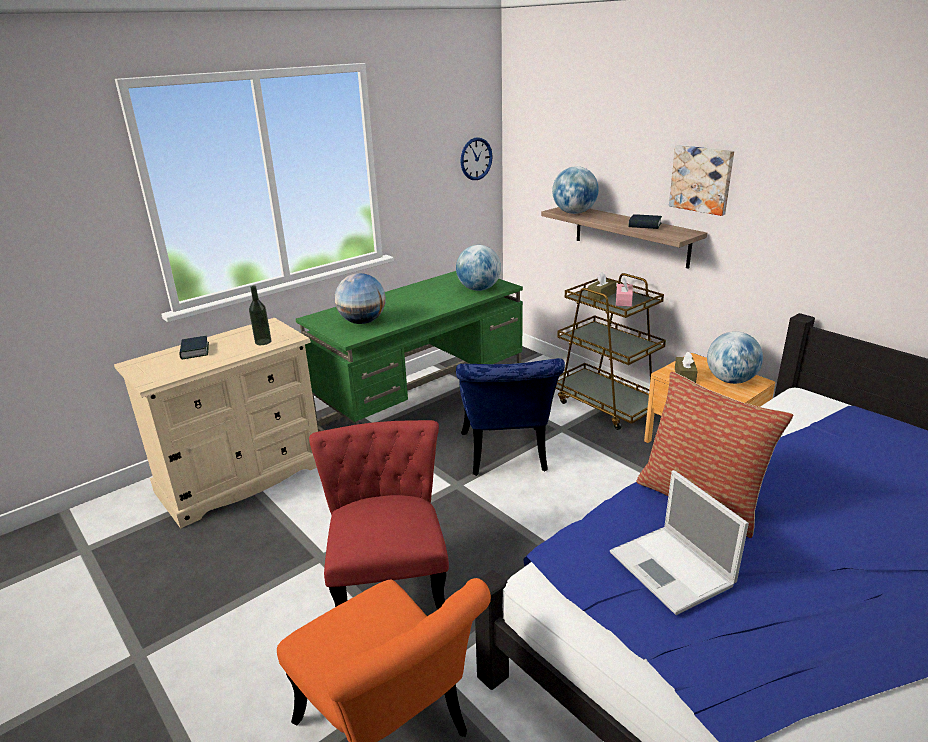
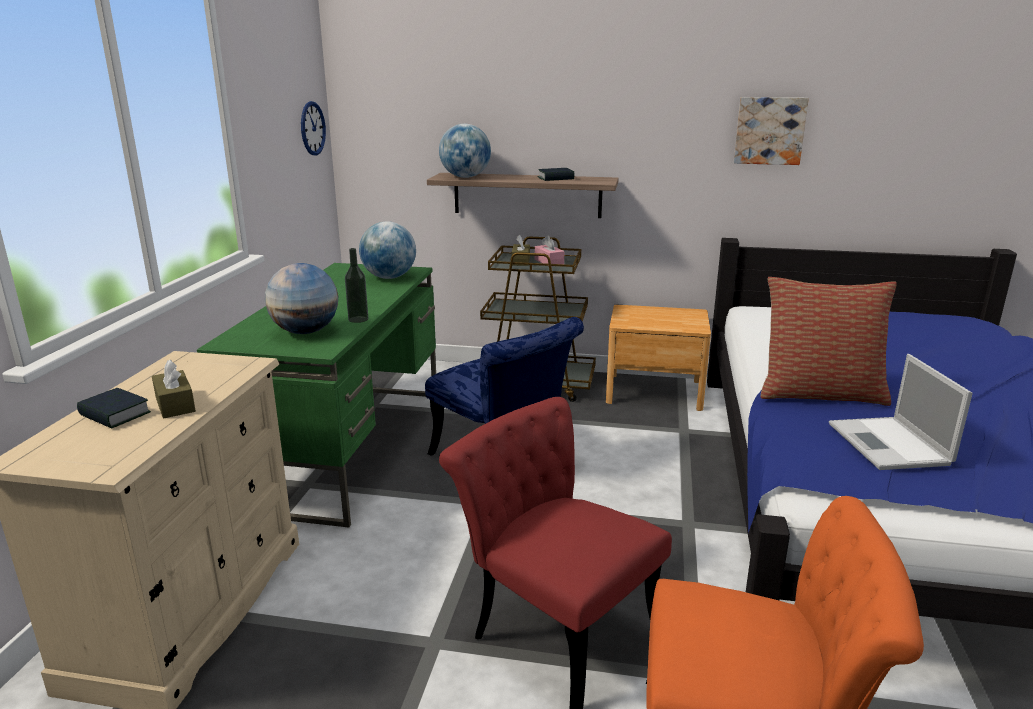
camera: 40 degrees left, 5 degrees down
bottle [249,285,272,345] -> bottle moved to [345,248,368,323]
laptop [610,470,749,615] -> laptop turned 60 degrees clockwise [829,354,973,470]
picture [669,145,734,216] -> picture moved to [734,97,809,165]
brown tissue box [675,351,698,383] -> brown tissue box moved to [152,360,196,418]
globe [707,331,763,384] -> none

